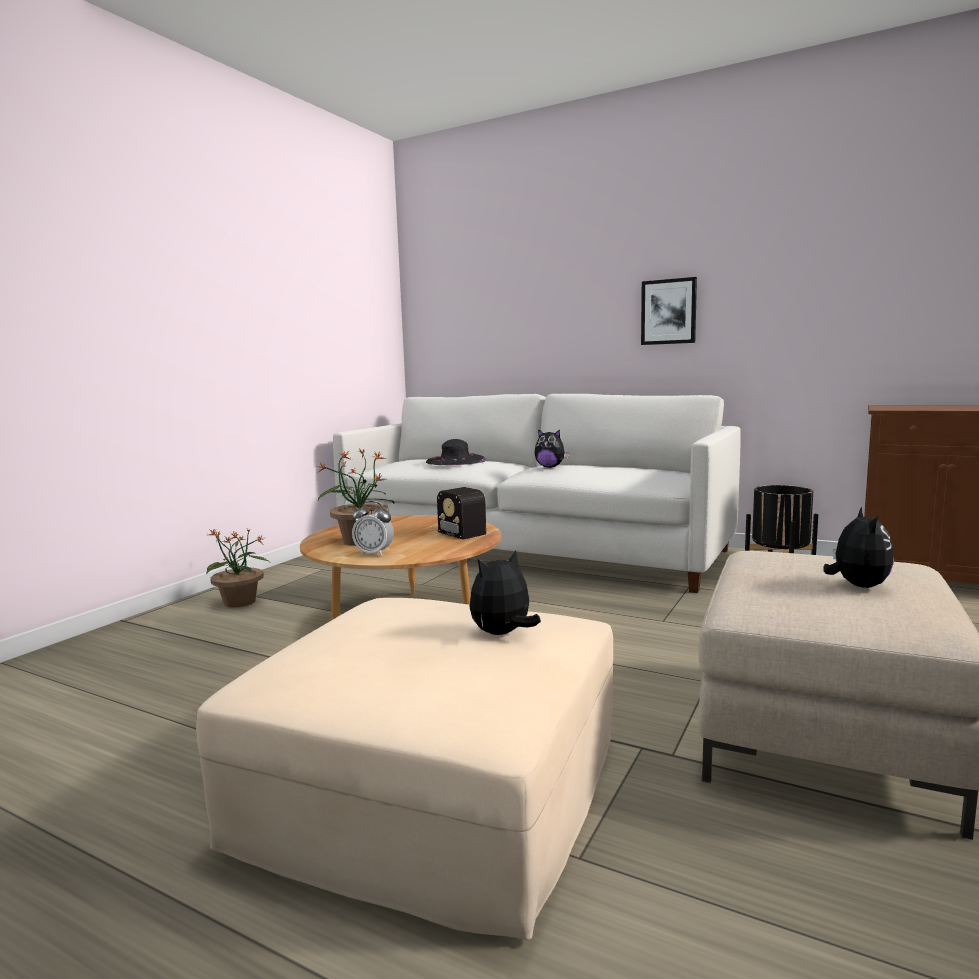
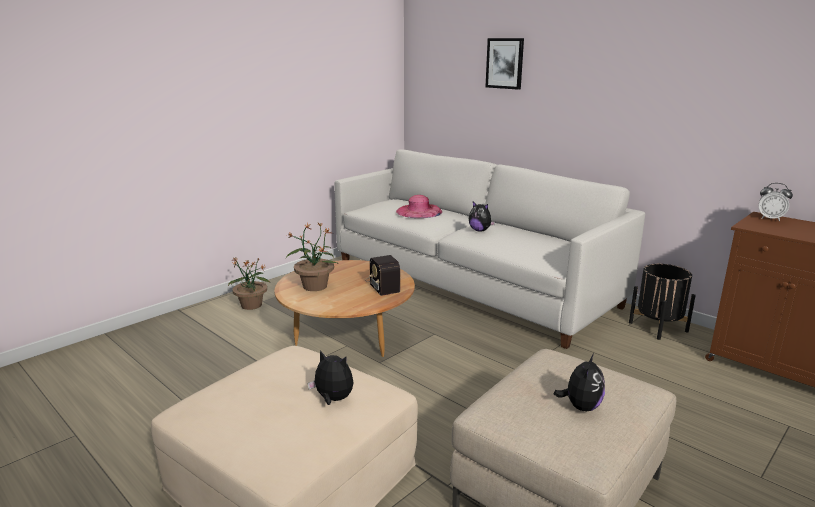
camera: 15 degrees right, 10 degrees up
alarm clock [352,501,394,556] -> alarm clock moved to [759,183,793,221]
black hat [425,439,487,465] -> pink hat [396,195,443,218]
plush toy [469,550,541,635] -> plush toy turned 45 degrees clockwise [308,350,354,405]
picture [641,277,697,345] -> picture moved to [485,38,524,90]

